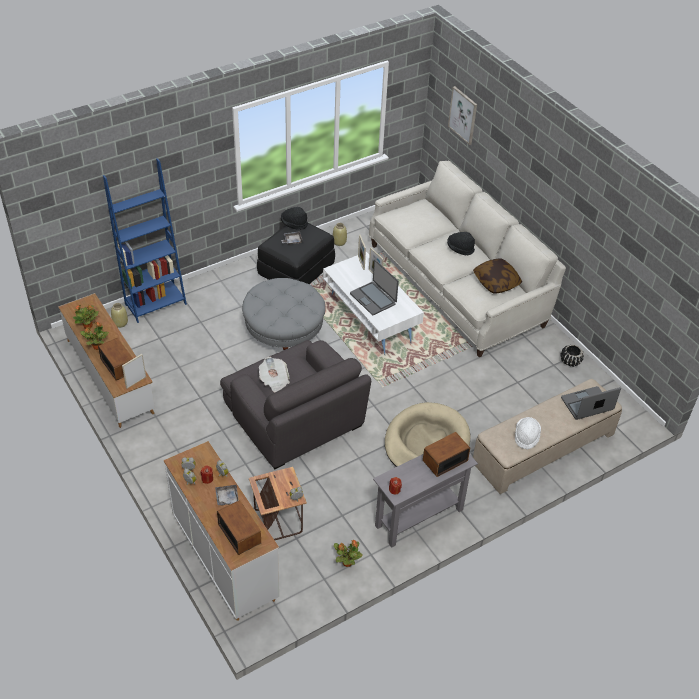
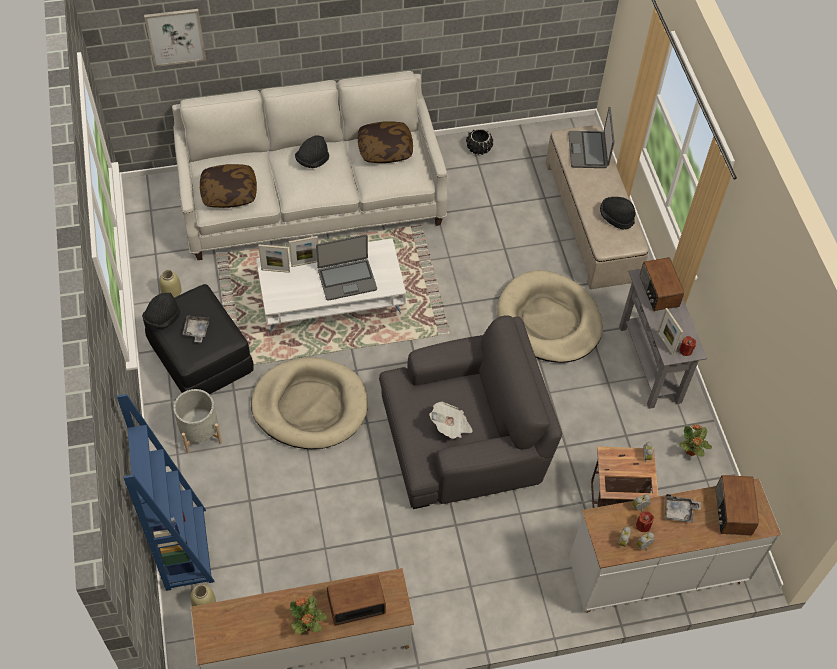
camera: 70 degrees left, 10 degrees up
potted plant [73,304,99,329] -> none
picture frame [122,354,146,388] -> picture frame moved to [657,308,683,356]
radio [217,500,261,555] -> radio turned 75 degrees counterclockwise [716,475,759,535]
grey ottoman [242,278,326,350] -> beige dog bed [251,357,368,449]
white hat [515,417,541,450] -> black hat [600,197,636,229]
none -> grey planter [173,389,222,453]
none -> pillow [200,164,257,208]

